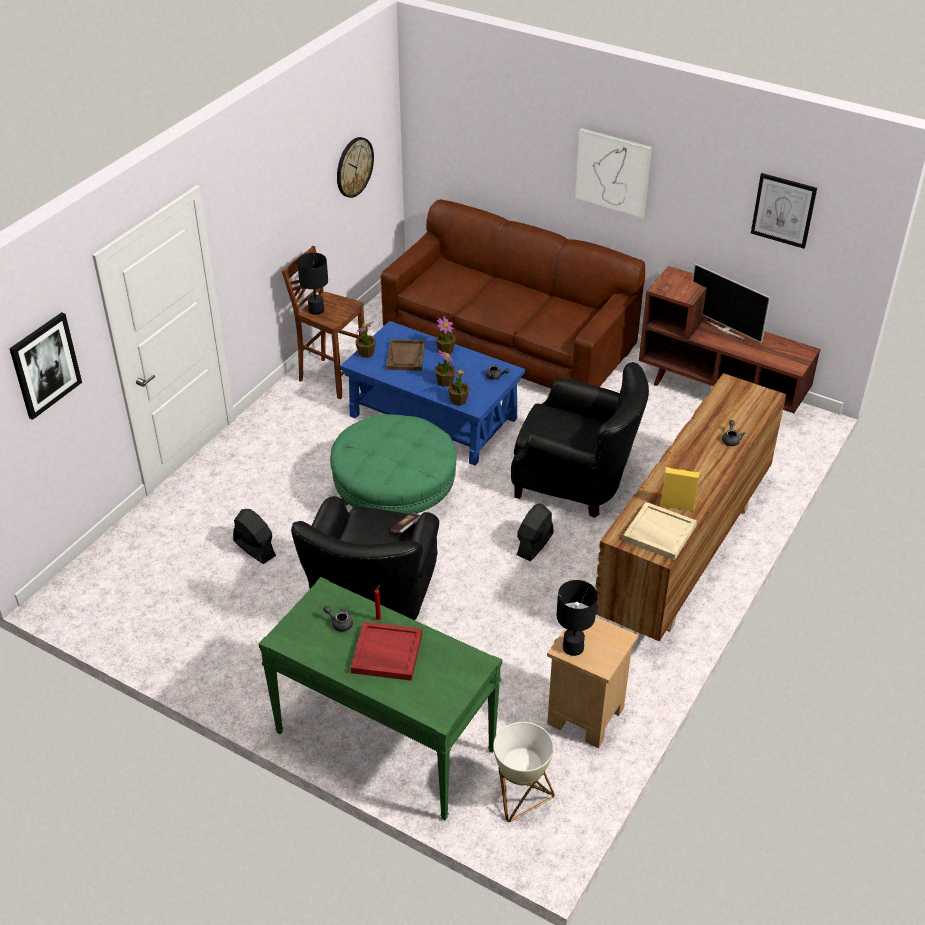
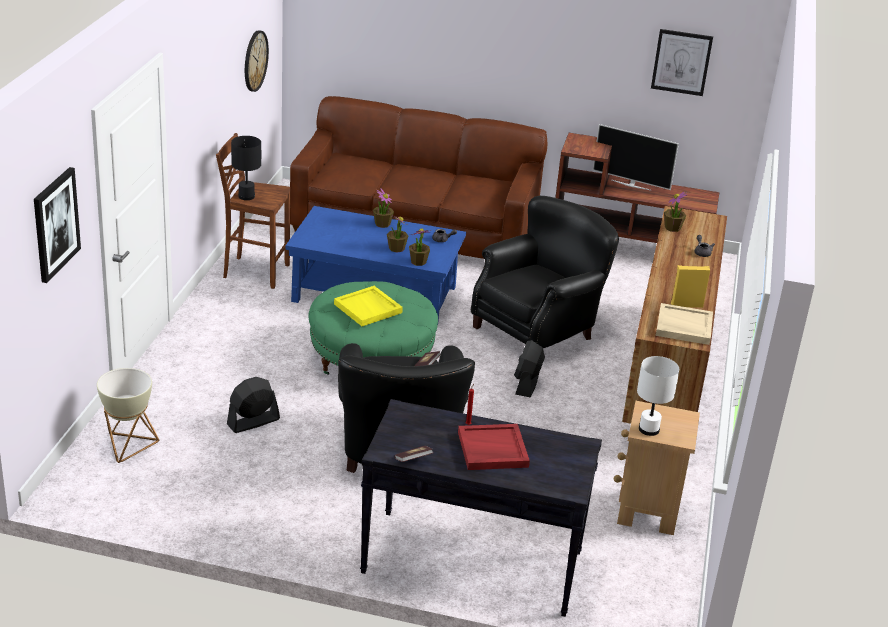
camera: 20 degrees left, 10 degrees down
black fan [233,509,276,564] -> black fan turned 60 degrees counterclockwise [227,377,280,433]
green console table [258,577,502,820] -> black console table [360,399,602,617]
grey teapot [323,606,353,632] -> none
potted plant [355,321,376,358] -> potted plant moved to [664,192,687,232]
brown tray [386,339,425,371] -> none
planter [493,722,555,822] -> planter moved to [97,368,159,463]
black armchair [511,362,649,518] -> black armchair turned 45 degrees counterclockwise [471,196,619,348]
black table lamp [557,580,598,656] -> white table lamp [637,356,679,436]
picture [575,128,652,218] -> none
none -> yellow tray [334,286,403,326]
none -> book [394,446,434,462]

